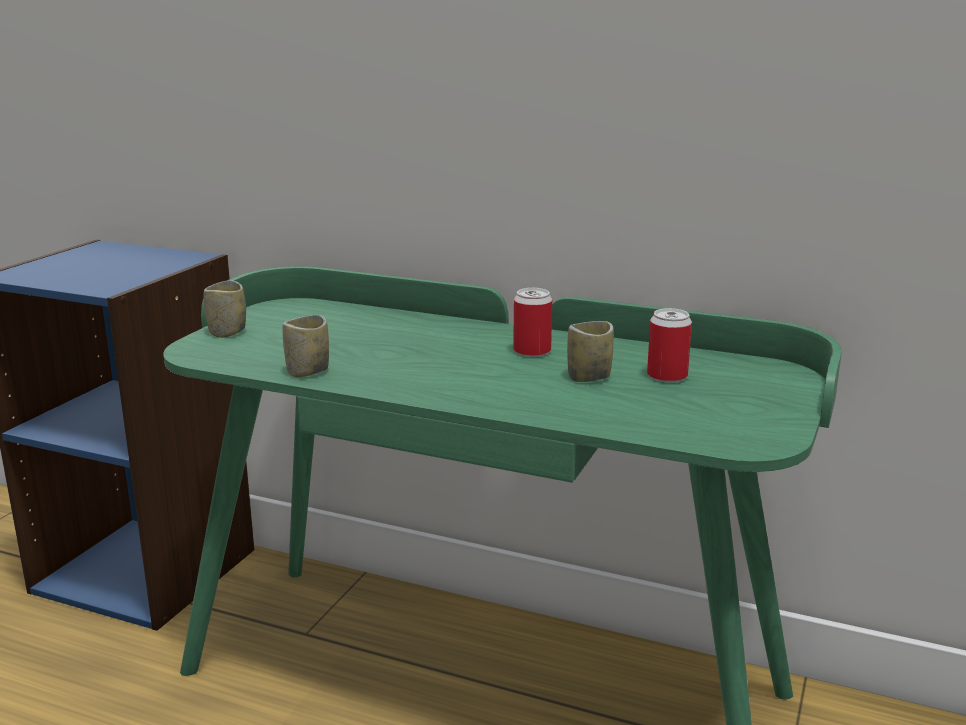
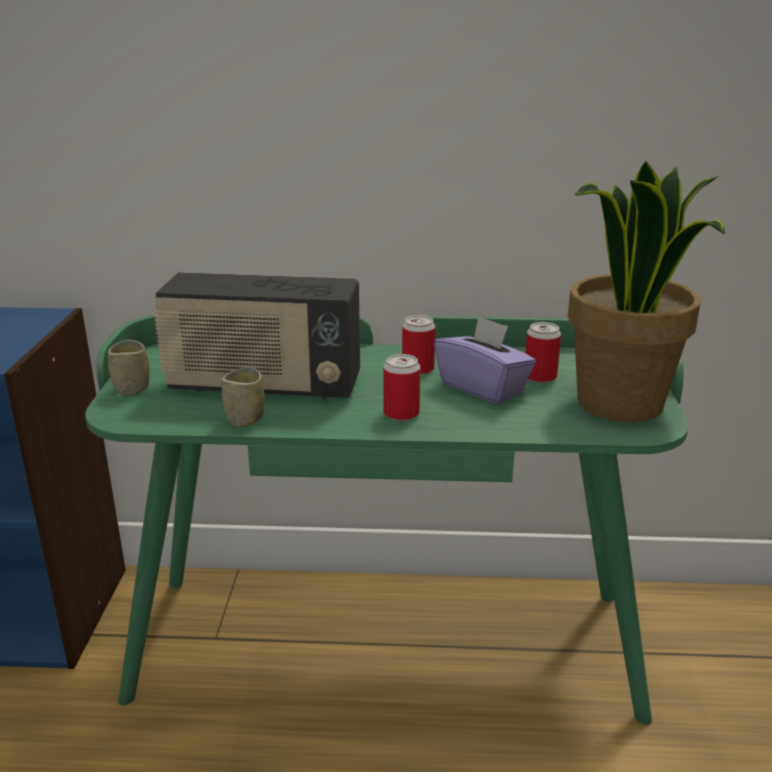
camera: 20 degrees left, 5 degrees up
cup [567,321,614,382] -> purple tissue box [434,316,536,404]
none -> radio [154,272,360,399]
none -> can [384,354,420,421]
none -> potted plant [568,161,725,422]

